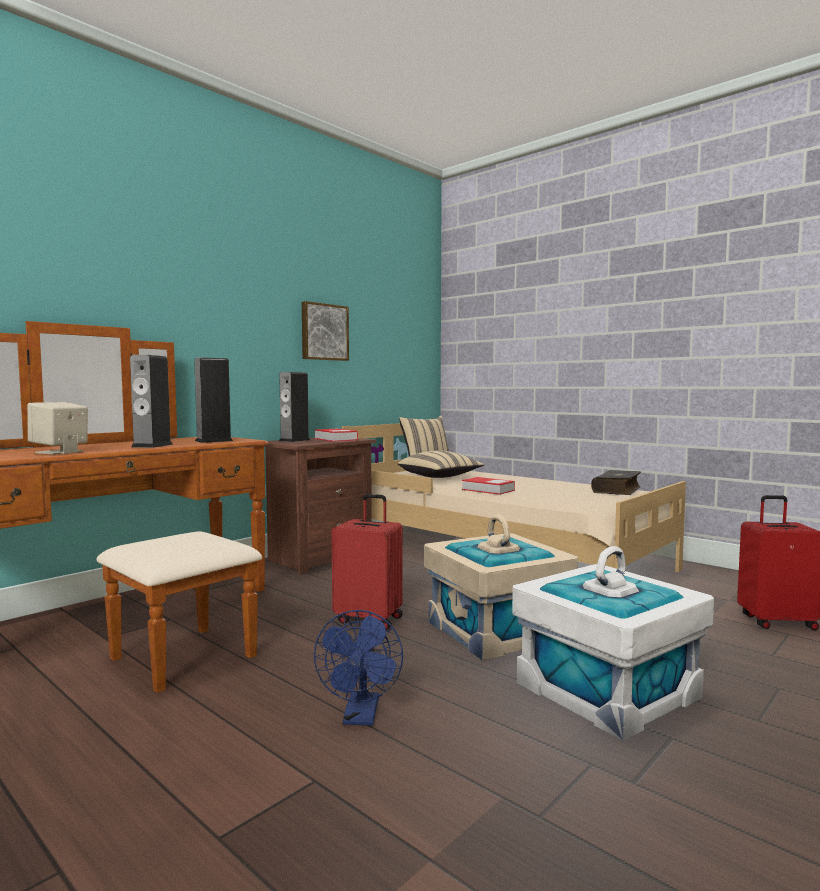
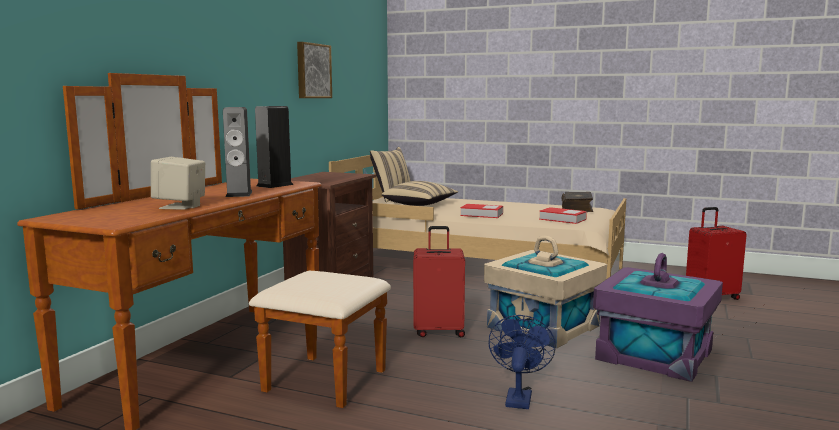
camera: 20 degrees left, 5 degrees up
speaker [279,372,310,442] -> none
book [314,429,358,442] -> book moved to [539,207,587,224]
blue fan [314,610,403,725] -> blue fan turned 150 degrees counterclockwise [488,315,556,409]
white storage box [512,546,714,741] -> purple storage box [593,253,723,382]

